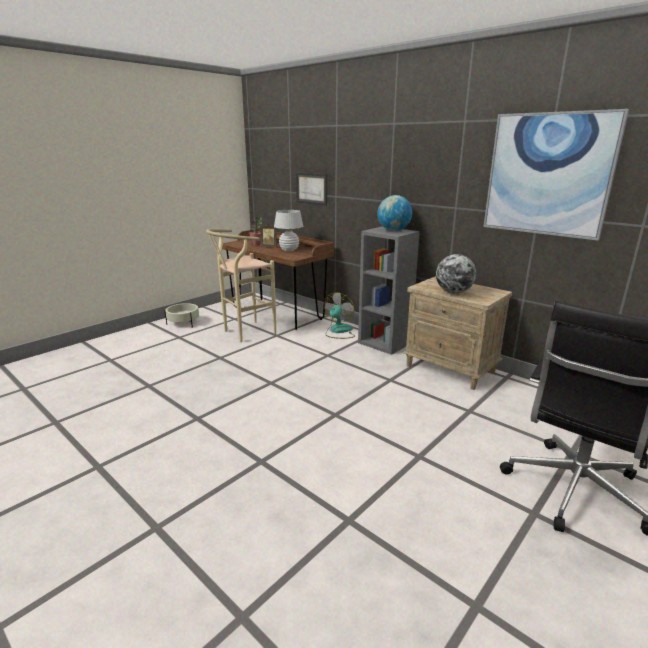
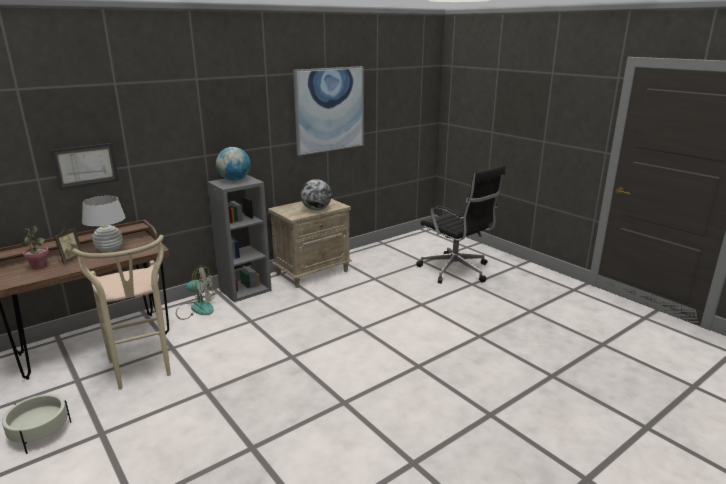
camera: 80 degrees left, 0 degrees up
fan [324,293,355,339] -> fan turned 150 degrees clockwise [176,265,216,320]

